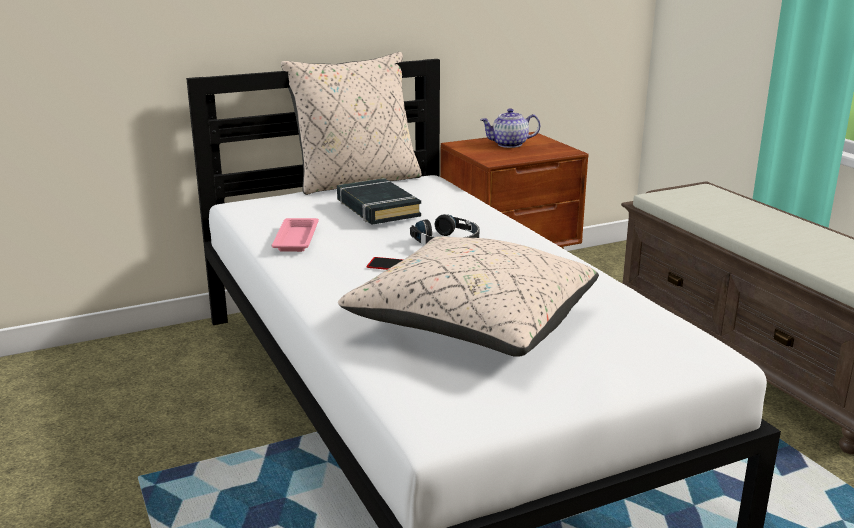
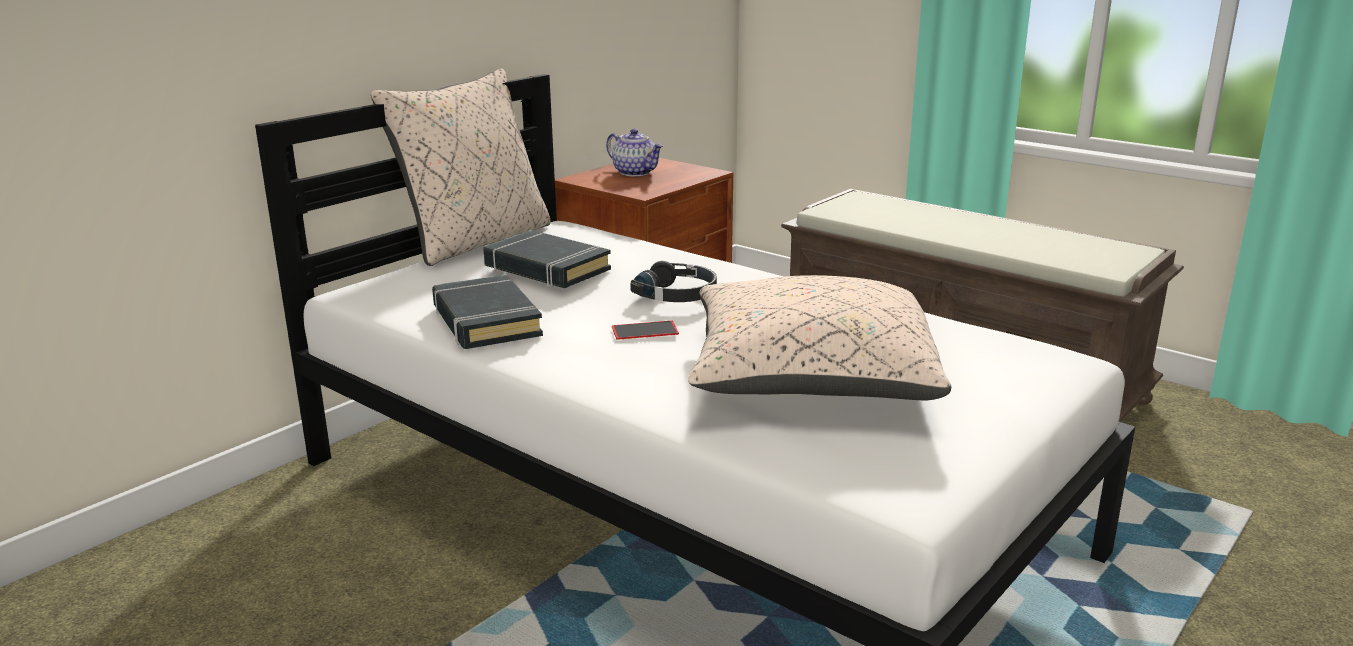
camera: 25 degrees left, 0 degrees up
pink tray [271,218,319,252] -> black book [432,275,543,349]
teapot [480,108,540,148] -> teapot turned 105 degrees counterclockwise [606,129,663,176]

